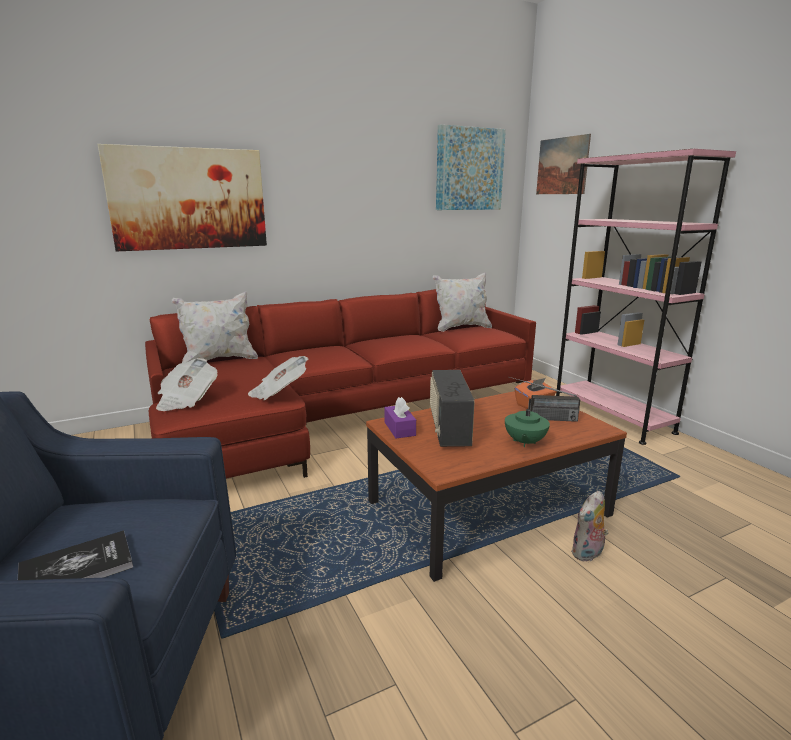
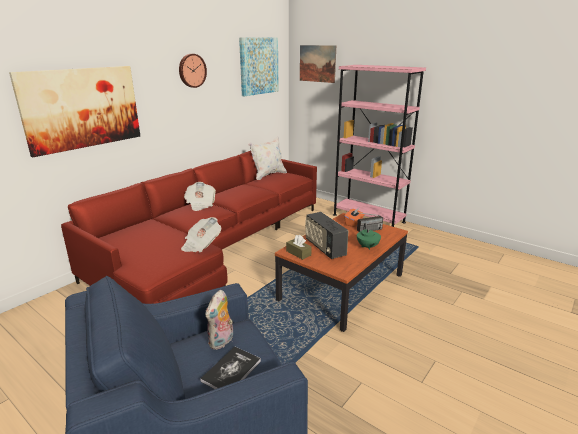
camera: 25 degrees left, 5 degrees up
newspaper [156,358,218,411] -> newspaper moved to [184,182,216,211]
white pillow [171,292,258,363] -> none
purple tissue box [384,397,416,439] -> brown tissue box [286,235,312,260]
plush toy [571,491,608,562] -> plush toy moved to [205,290,233,350]
none -> wall clock [179,54,207,88]

